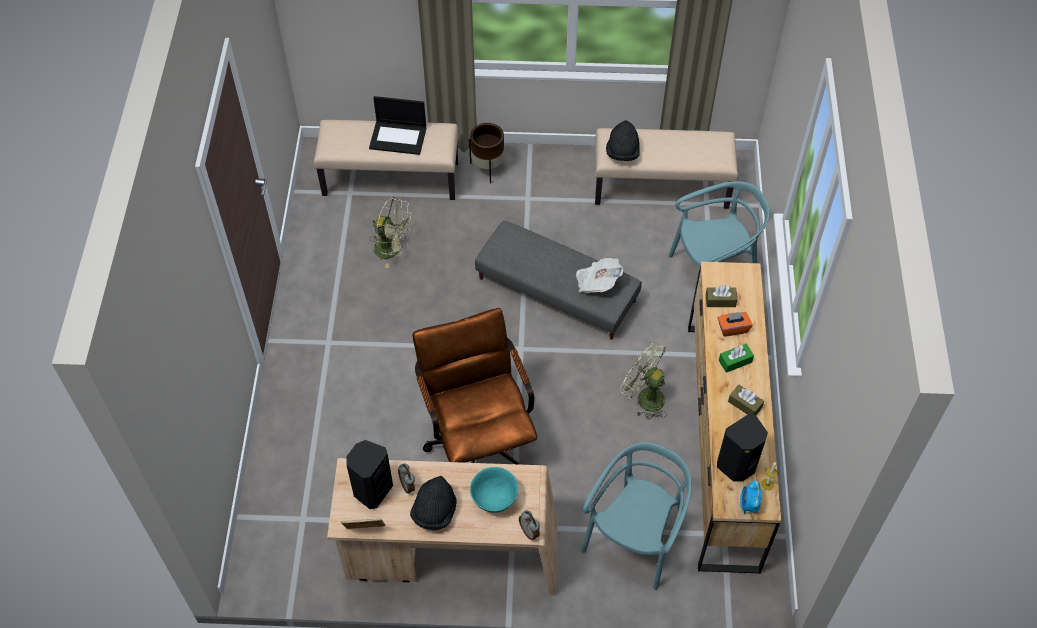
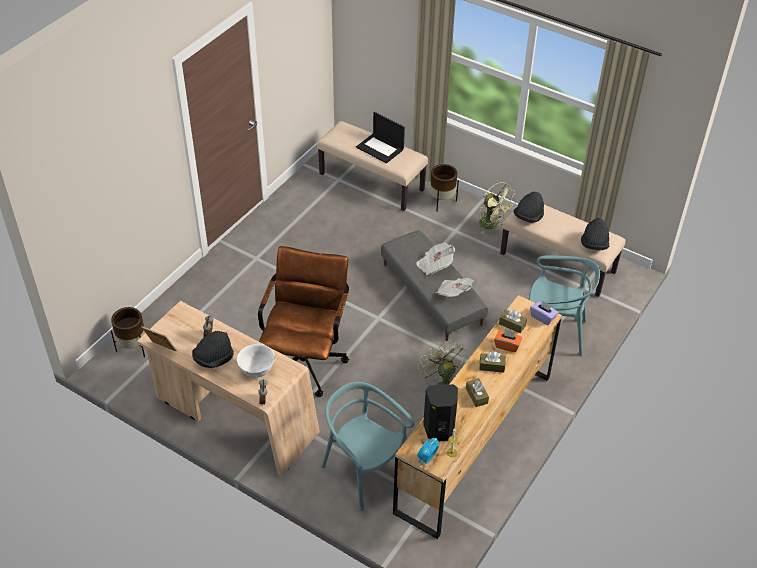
camera: 30 degrees right, 10 degrees down
black speaker [346,440,393,509] -> none
green fan [370,197,413,268] -> green fan moved to [479,182,516,234]
turquoise bowl [470,467,518,513] -> white bowl [237,344,275,378]
turquoise chair [582,442,692,590] -> turquoise chair turned 105 degrees counterclockwise [322,382,415,511]
green tissue box [719,344,754,373] -> brown tissue box [479,352,506,373]
none -> brown planter [111,307,145,357]
none -> newspaper [416,242,456,275]
none -> purple tissue box [530,301,558,325]
none -> black hat [581,218,609,250]

